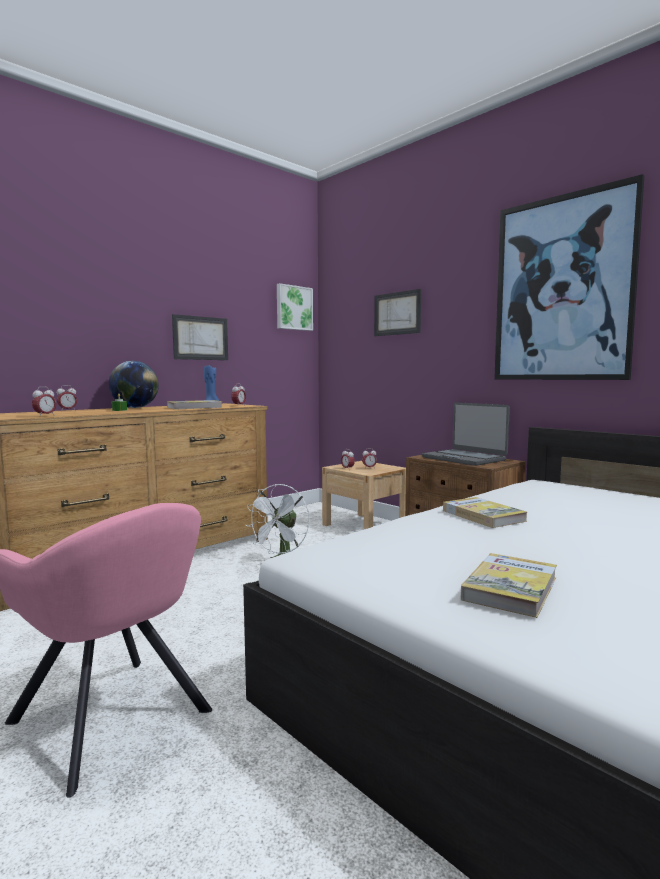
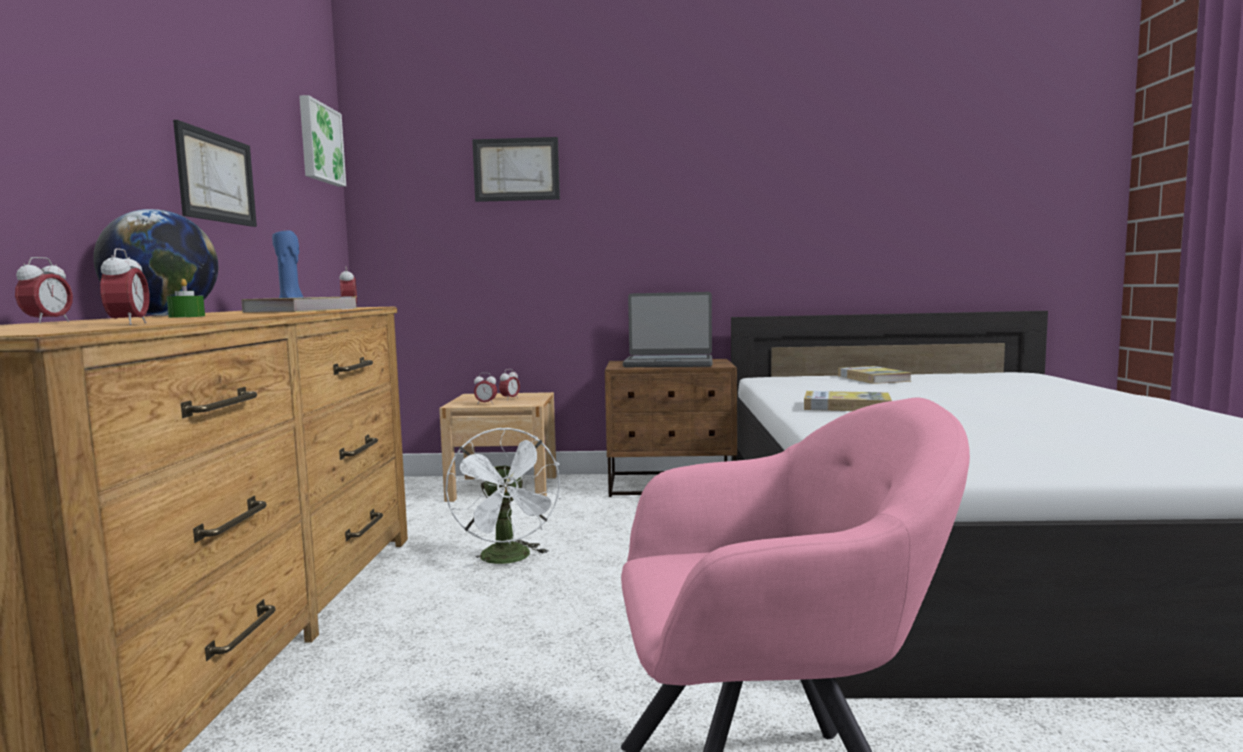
camera: 45 degrees left, 0 degrees up
book [461,553,557,618] -> book moved to [838,366,911,384]
picture [494,174,644,380] -> none

